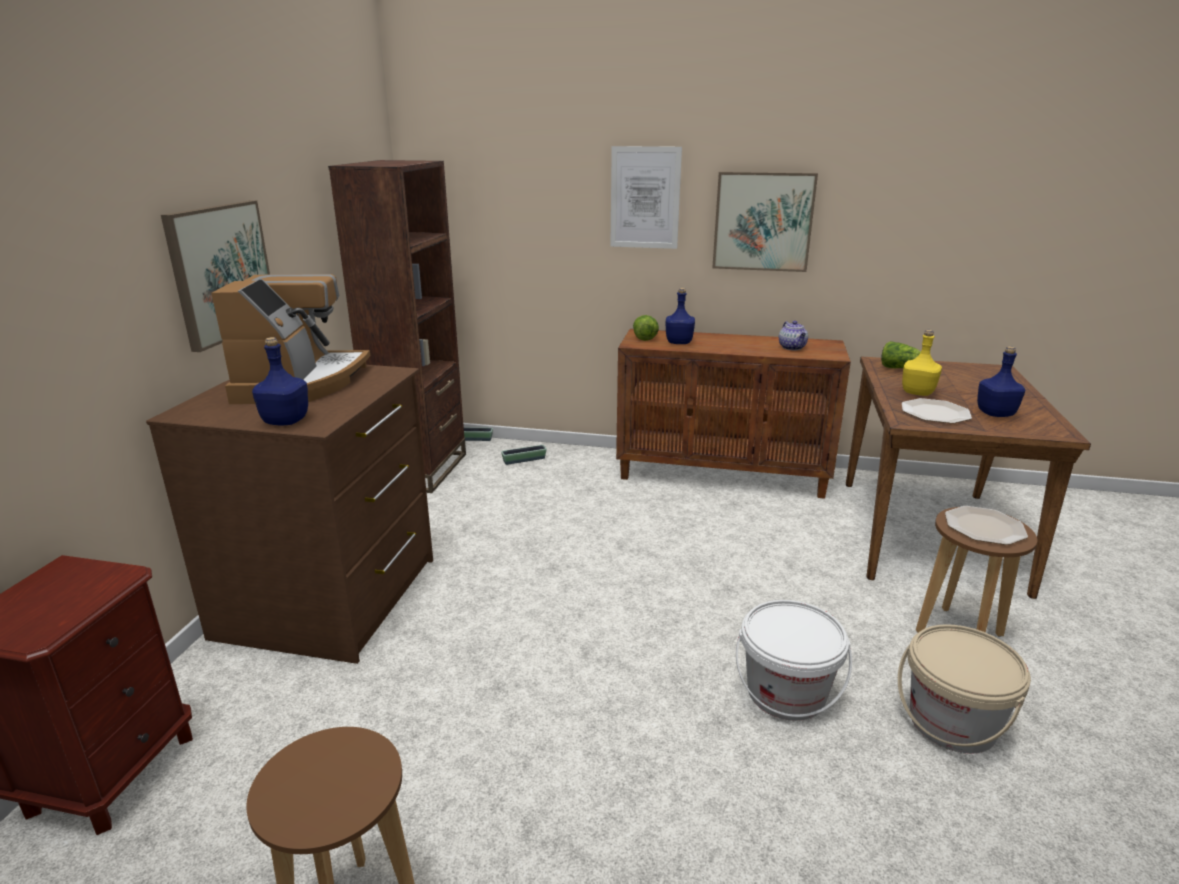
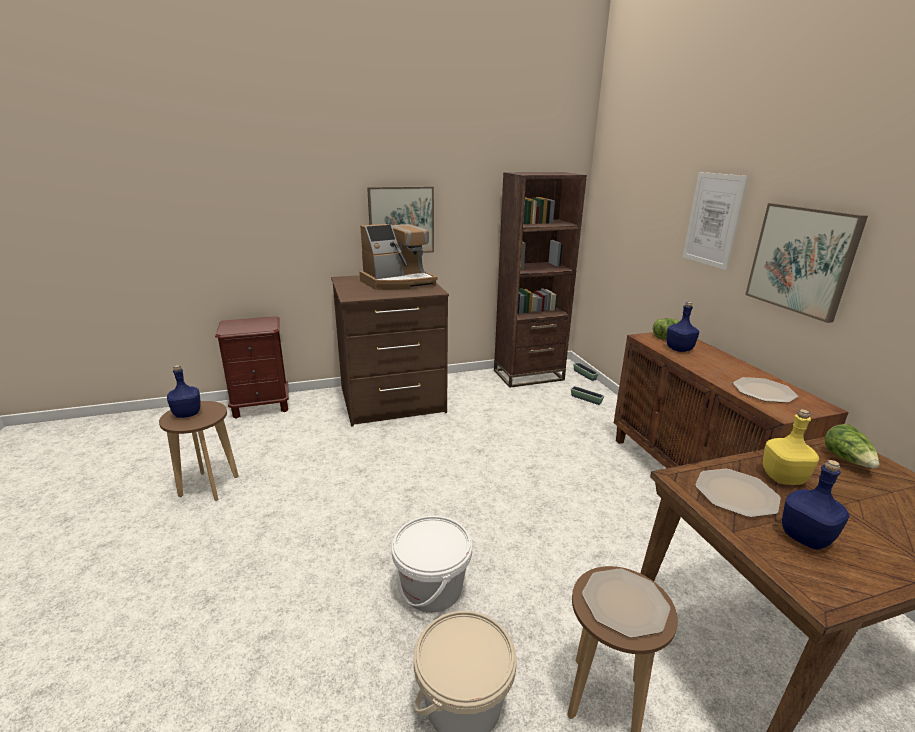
camera: 60 degrees right, 0 degrees up
blue bottle [252,337,308,425] -> blue bottle moved to [167,365,201,418]
teapot [779,321,808,350] -> plate [733,377,798,403]

